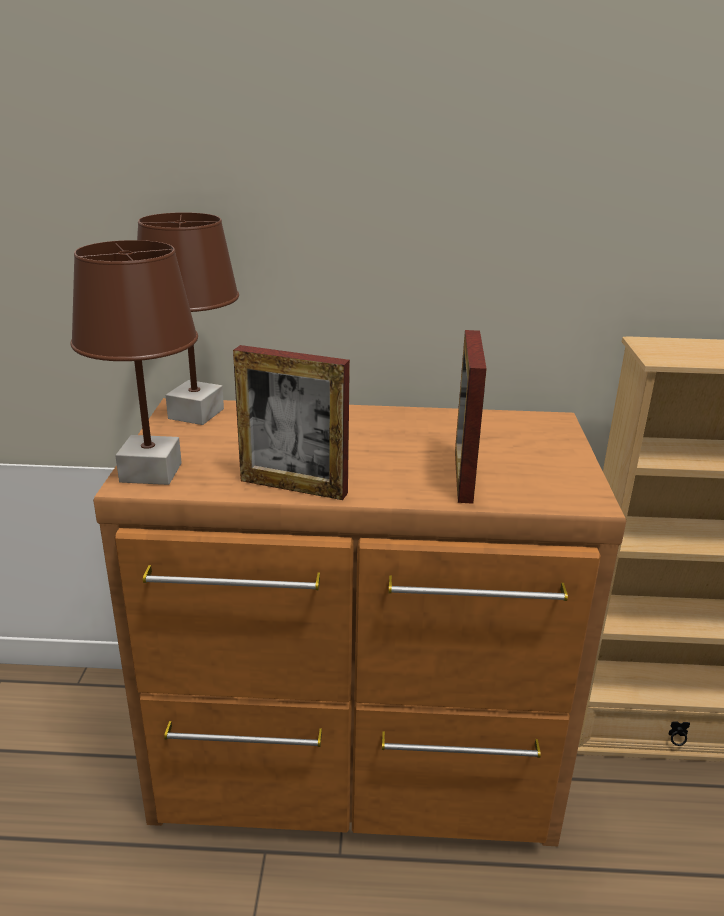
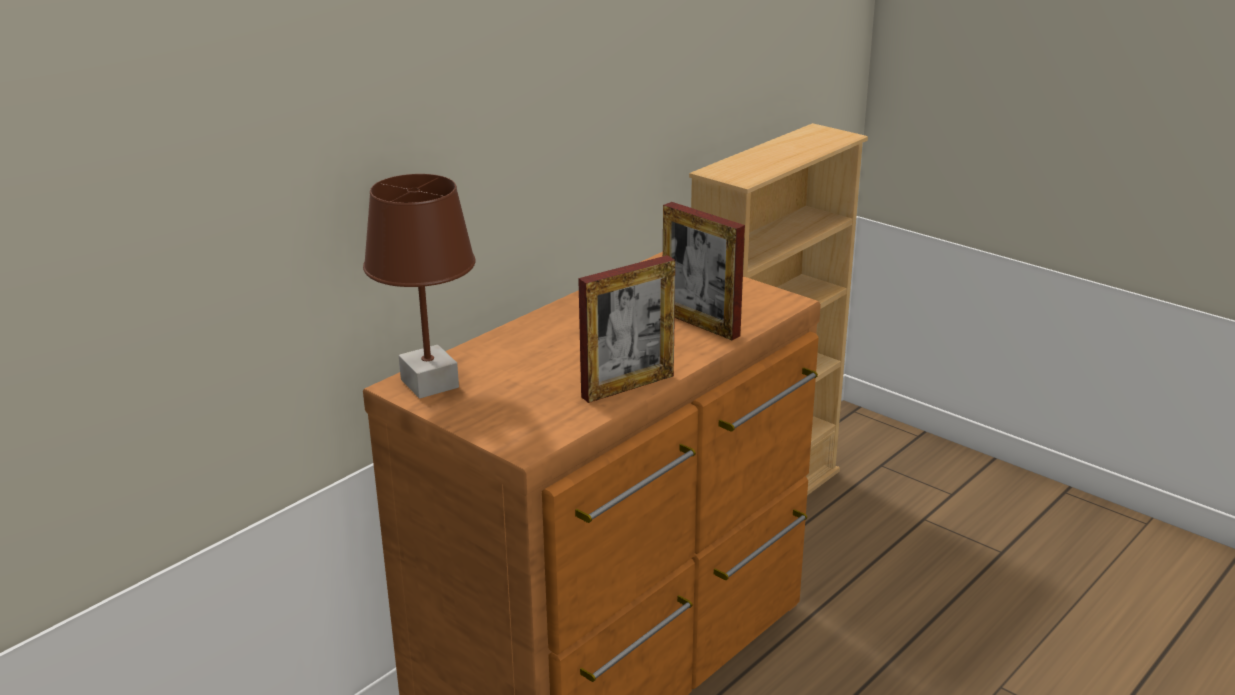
camera: 50 degrees left, 0 degrees up
brown table lamp [71,240,198,485] -> none

